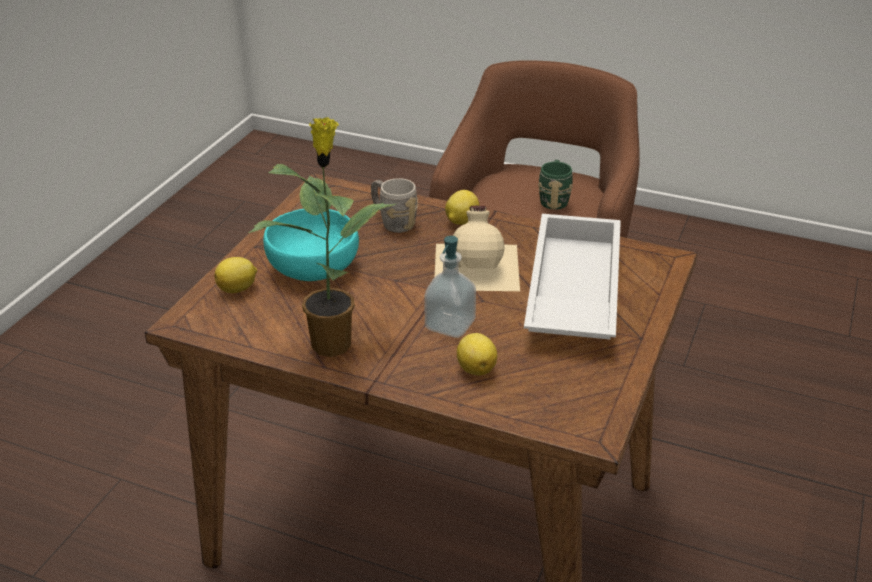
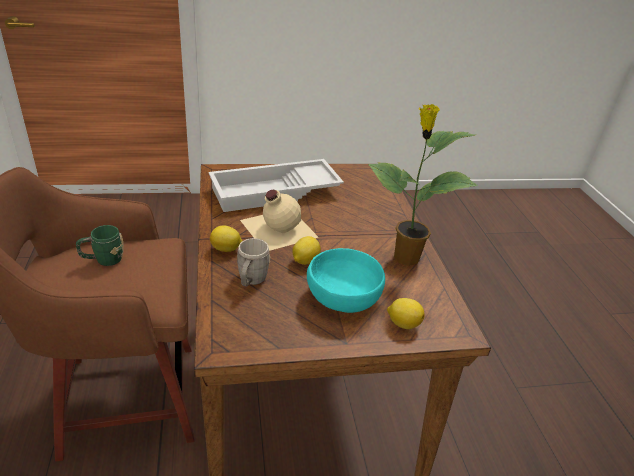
camera: 125 degrees left, 0 degrees up
soap dispenser [425,236,476,338] -> none
lemon [457,333,497,375] -> lemon moved to [292,236,321,265]

